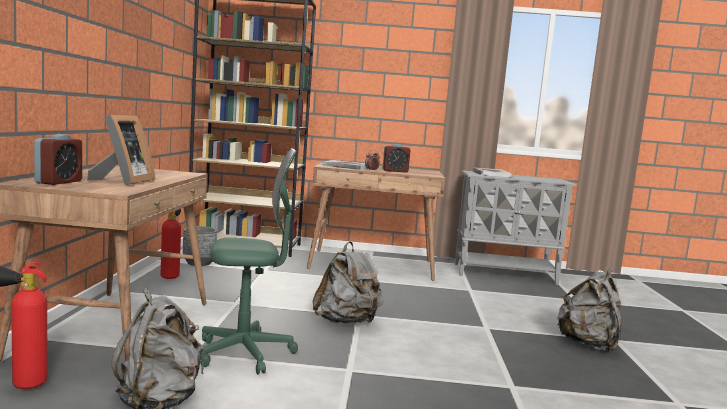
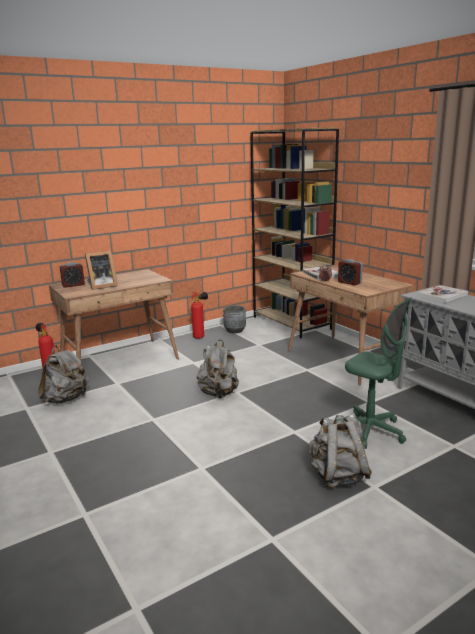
camera: 55 degrees right, 10 degrees up
green office chair [200,148,298,375] -> green office chair moved to [336,297,412,449]

